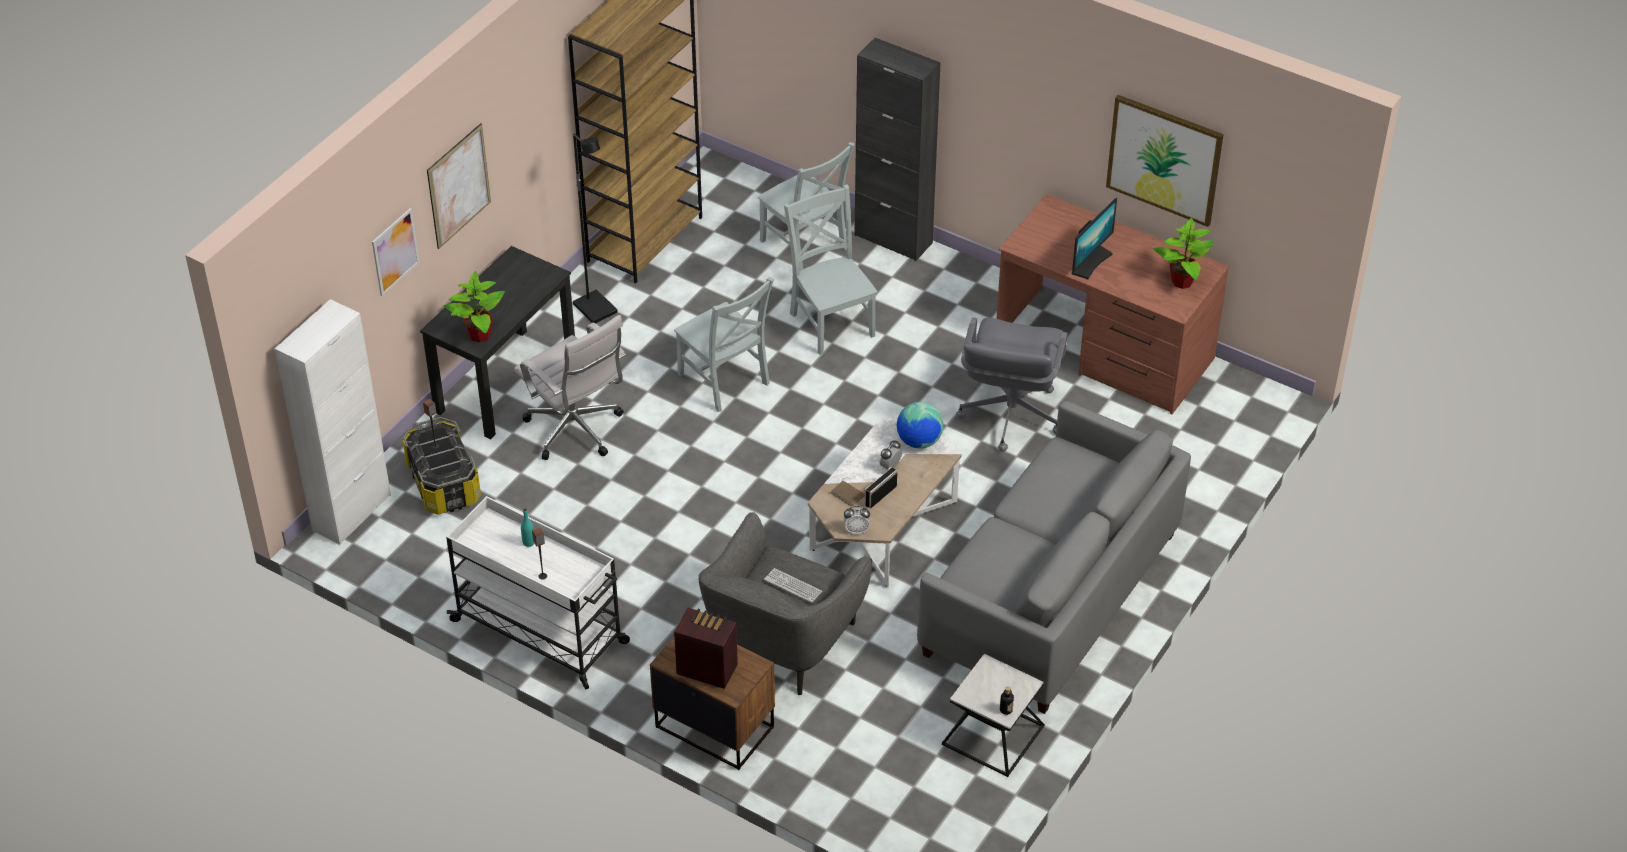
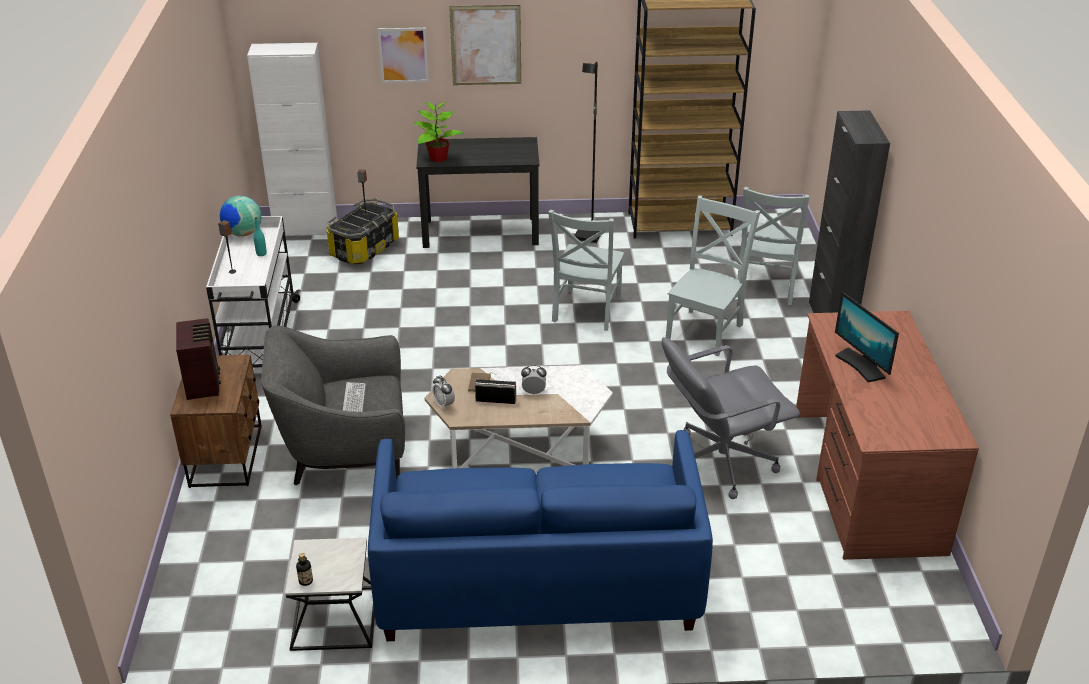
camera: 55 degrees right, 10 degrees down
white office chair [514,315,626,460] -> none
globe [897,402,943,449] -> globe moved to [220,196,261,237]
grey sofa [917,401,1191,714] -> blue sofa [368,430,713,641]
monitor [1072,198,1117,279] -> monitor turned 60 degrees clockwise [835,292,899,382]
picture [1106,95,1224,227] -> none
potted plant [1153,218,1214,289] -> none

